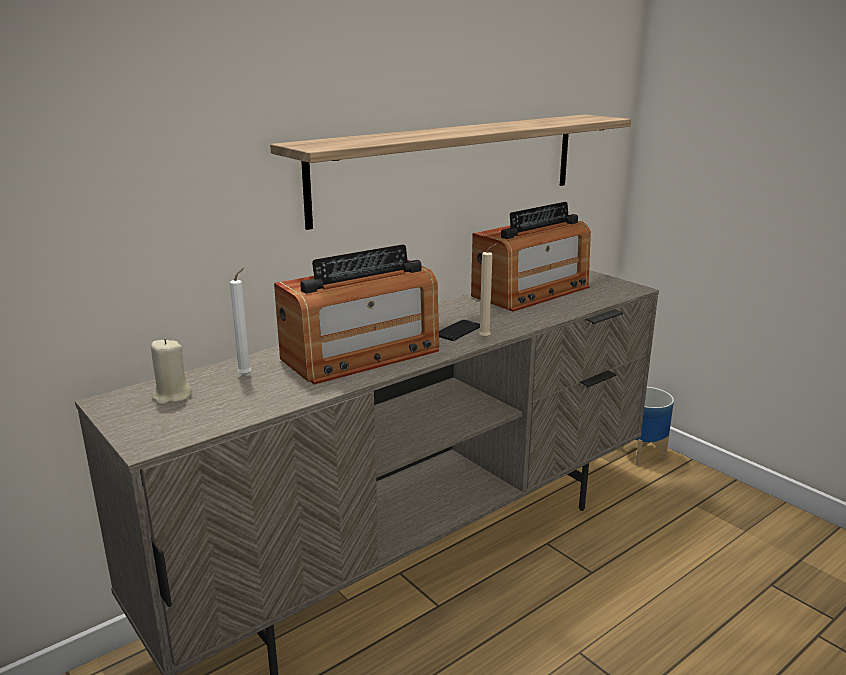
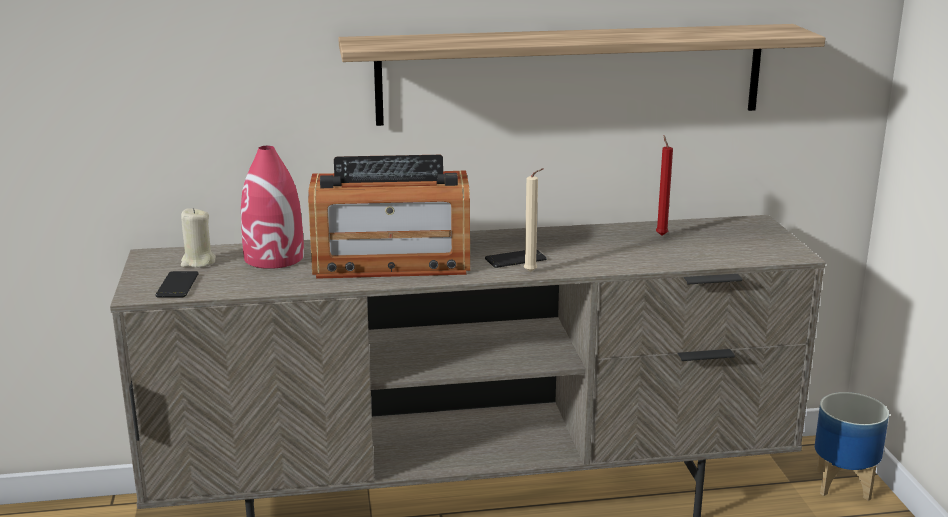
camera: 30 degrees right, 0 degrees up
white candle [230,268,252,376] -> red vase [241,146,304,269]
radio [471,202,591,312] -> red candle [656,135,673,236]
none -> phone [156,271,199,298]

